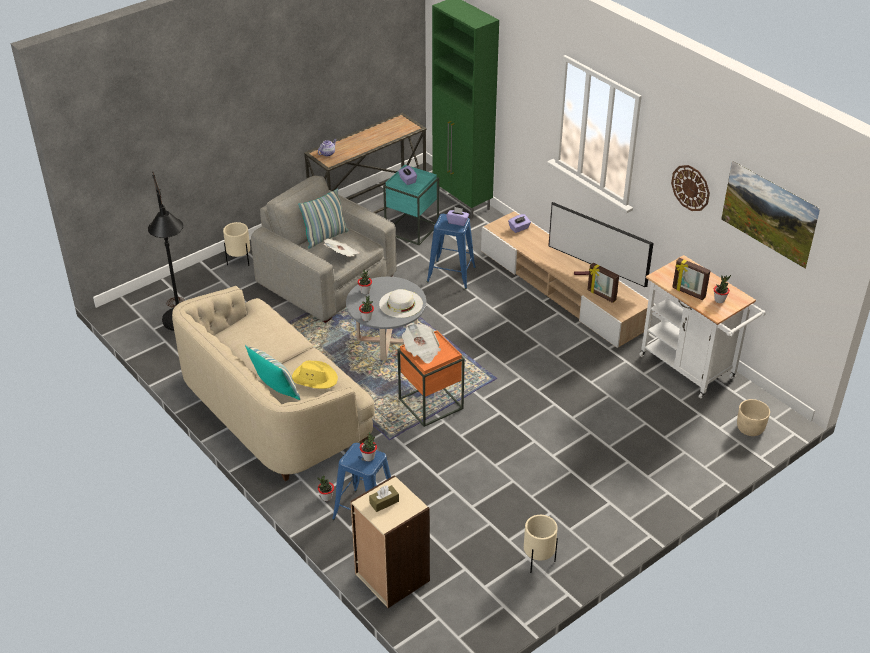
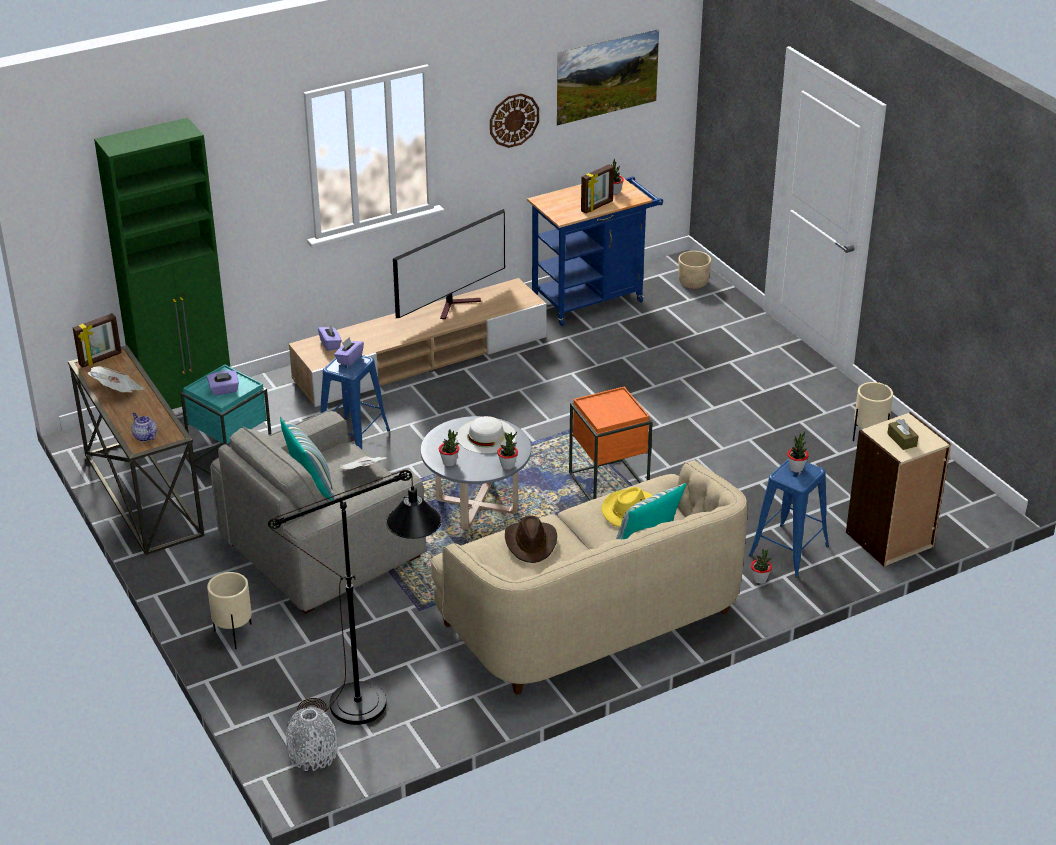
camera: 80 degrees left, 5 degrees down
newspaper [402,323,441,363] -> newspaper moved to [88,366,144,393]
picture frame [587,263,619,303] -> picture frame moved to [73,313,122,368]
white cart [639,255,766,398] -> blue cart [527,175,663,326]
none -> grey vase [286,707,337,771]
none -> brown hat [505,515,557,563]

